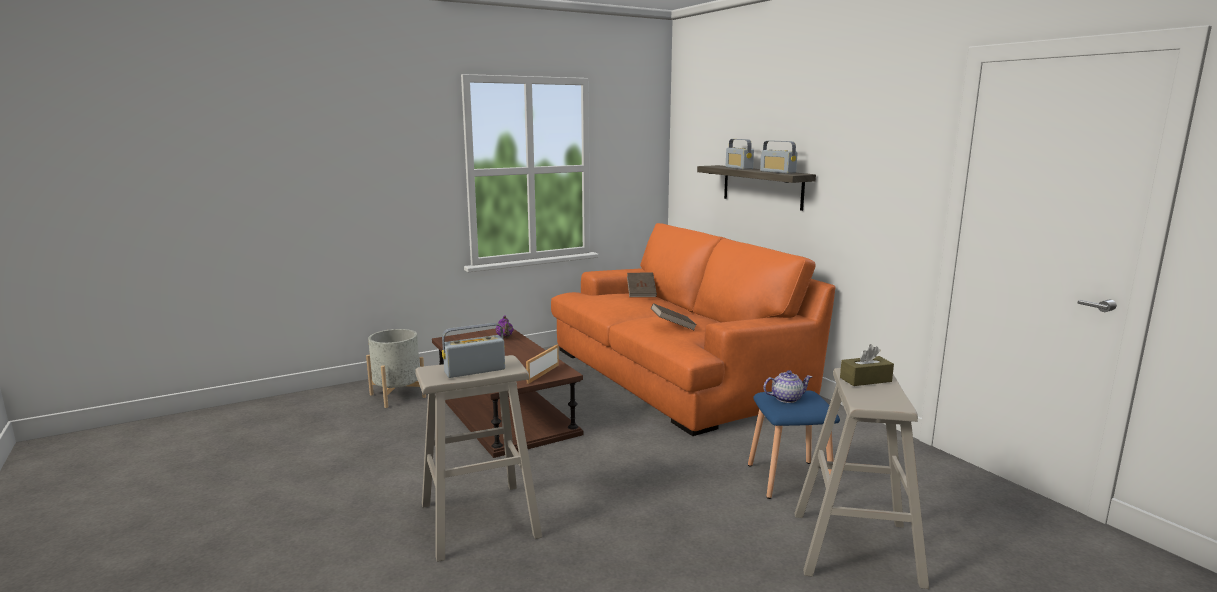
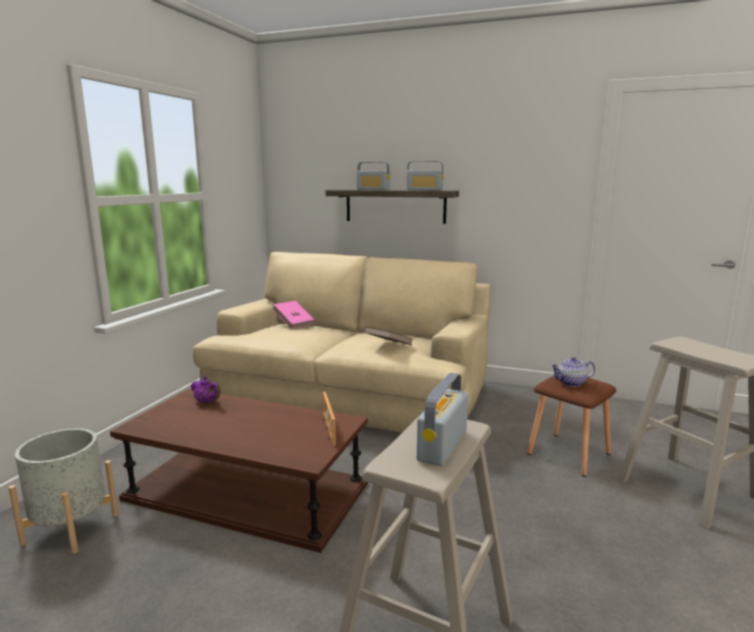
camera: 40 degrees left, 0 degrees up
orange sofa [551,223,836,436] -> beige sofa [193,252,490,433]
brown book [627,273,657,297] -> pink book [273,301,315,329]
blue stool [748,391,840,499] -> brown stool [527,376,616,477]
teapot [763,370,812,403] -> teapot turned 135 degrees counterclockwise [551,357,595,387]
brown tissue box [840,344,894,386] -> none

